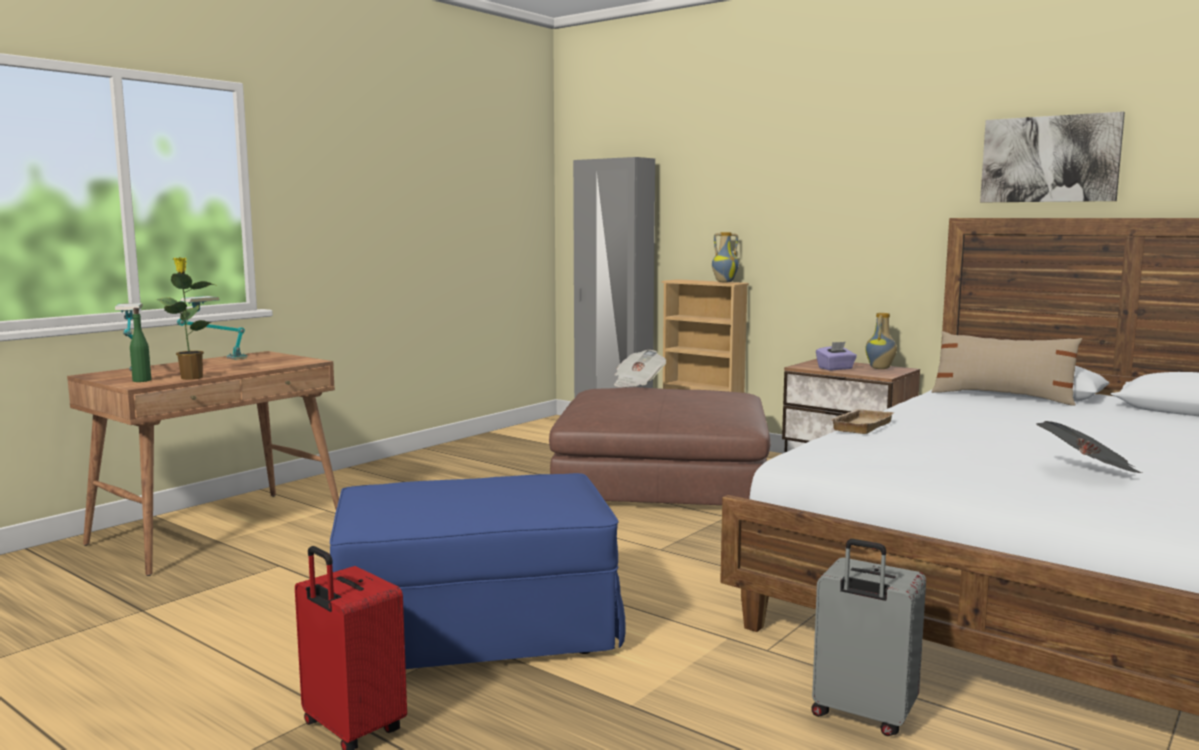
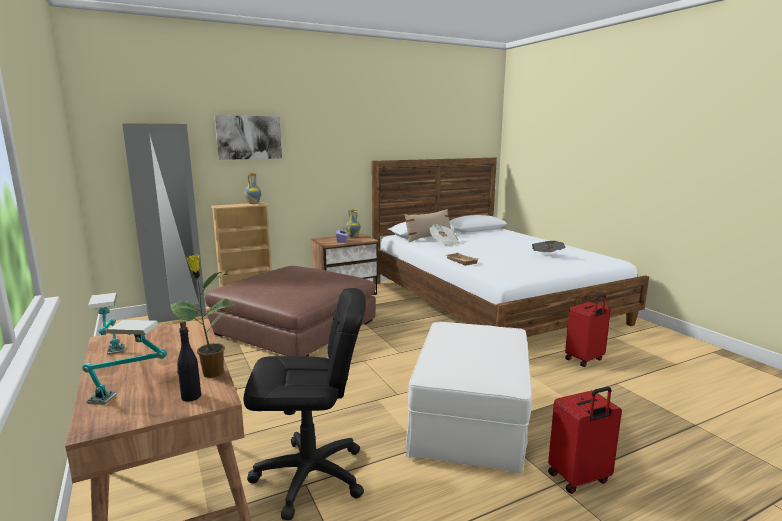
camera: 65 degrees left, 5 degrees up
green bottle [130,308,151,382] -> black bottle [177,321,201,402]
blue ottoman [330,473,626,669] -> white ottoman [406,322,532,473]
newspaper [614,350,666,387] -> newspaper moved to [429,224,459,247]
grey suitcase [811,539,926,736] -> red suitcase [565,294,611,367]
picture [980,111,1125,202] -> picture moved to [214,115,282,160]
none -> black office chair [244,288,366,521]

